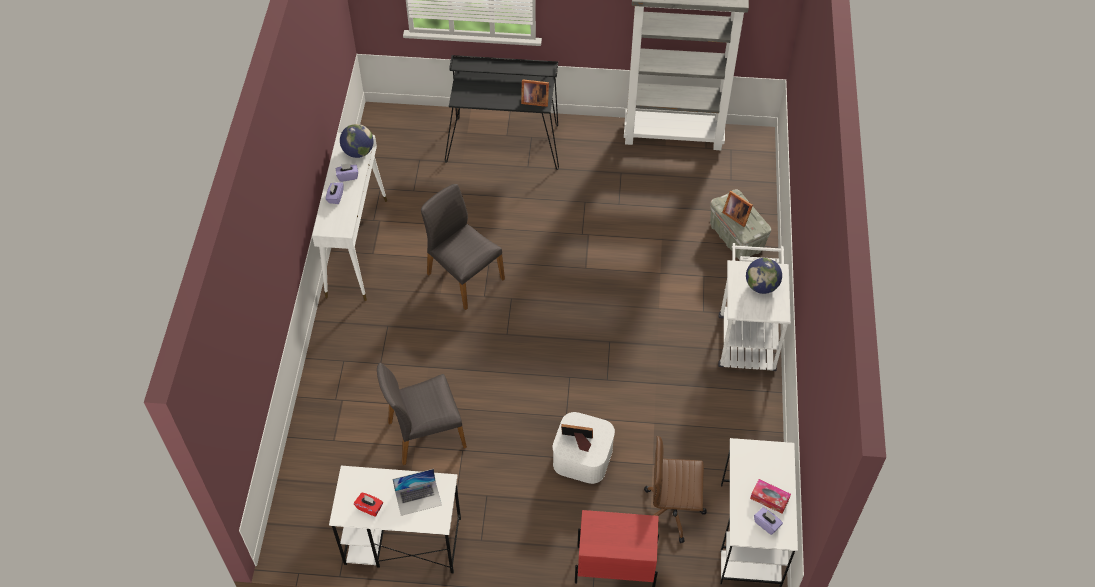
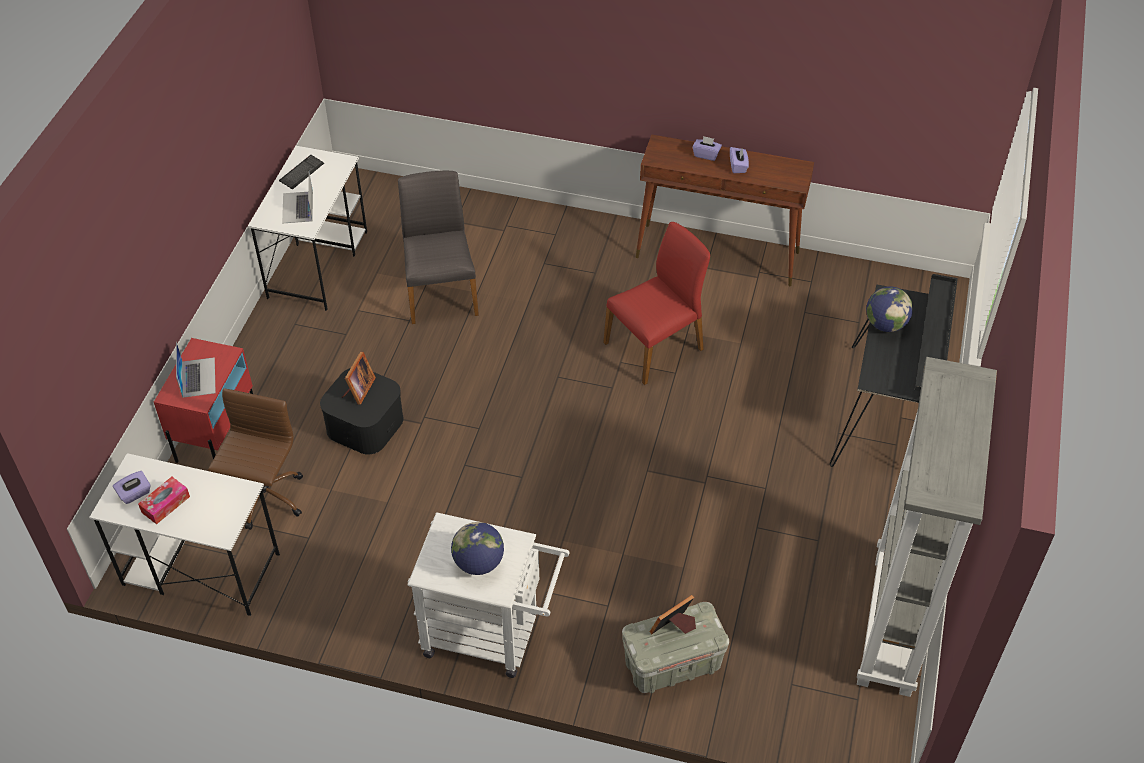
camera: 100 degrees right, 5 degrees down
white console table [312,133,387,301] -> brown console table [636,134,814,286]
globe [340,124,374,158] -> globe moved to [866,286,913,332]
red tissue box [354,493,383,516] -> keyboard [279,155,324,190]
grey chair [421,184,505,310] -> red chair [603,222,710,385]
picture frame [521,79,549,107] -> none
white storage box [553,412,615,484] -> black storage box [320,368,404,455]
none -> laptop [176,342,216,398]

